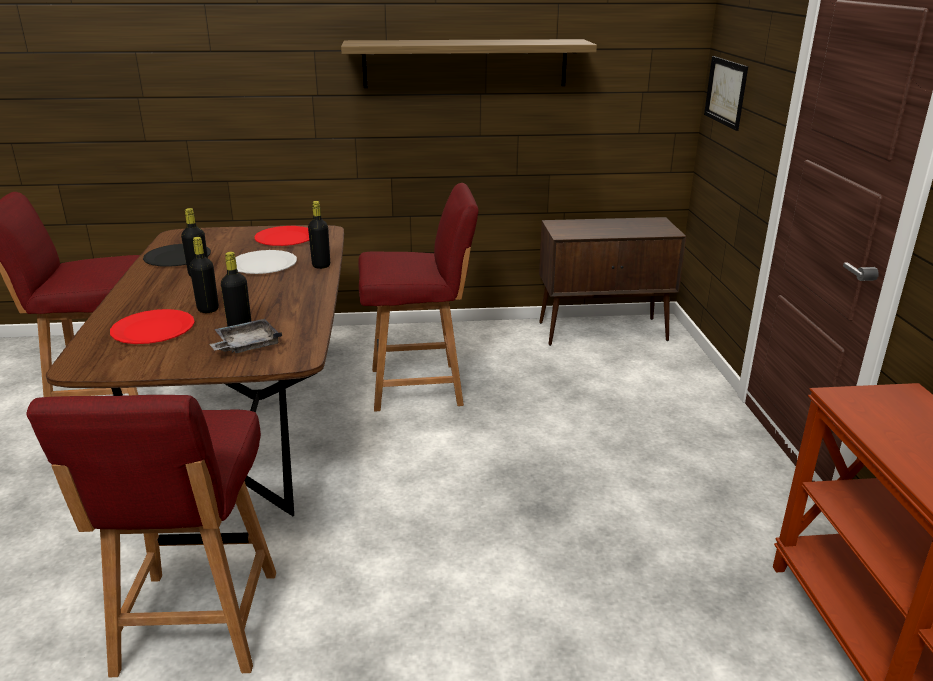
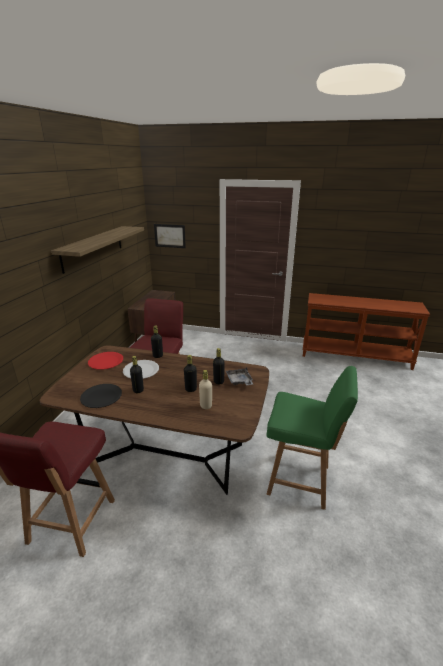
camera: 70 degrees left, 0 degrees up
red chair [26,395,276,677] -> green chair [266,366,358,510]
red plate [110,309,195,344] -> beige bottle [199,370,212,409]

